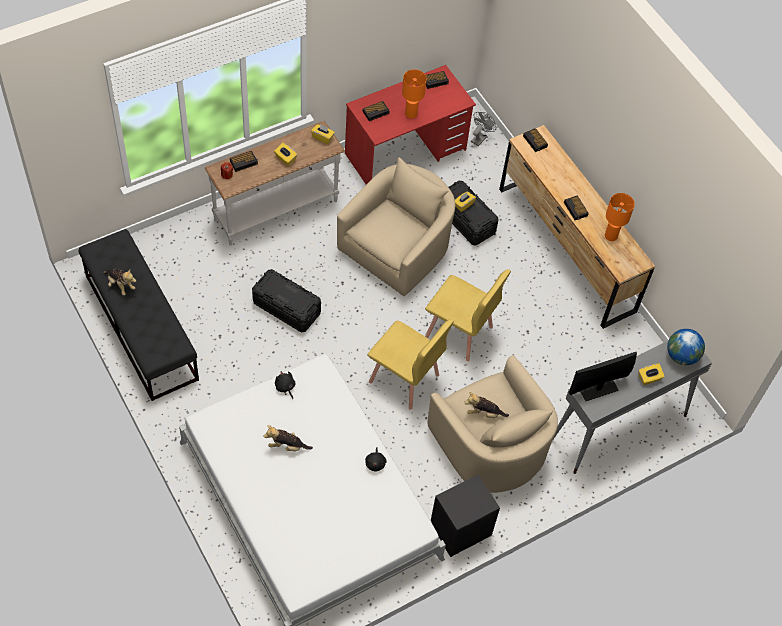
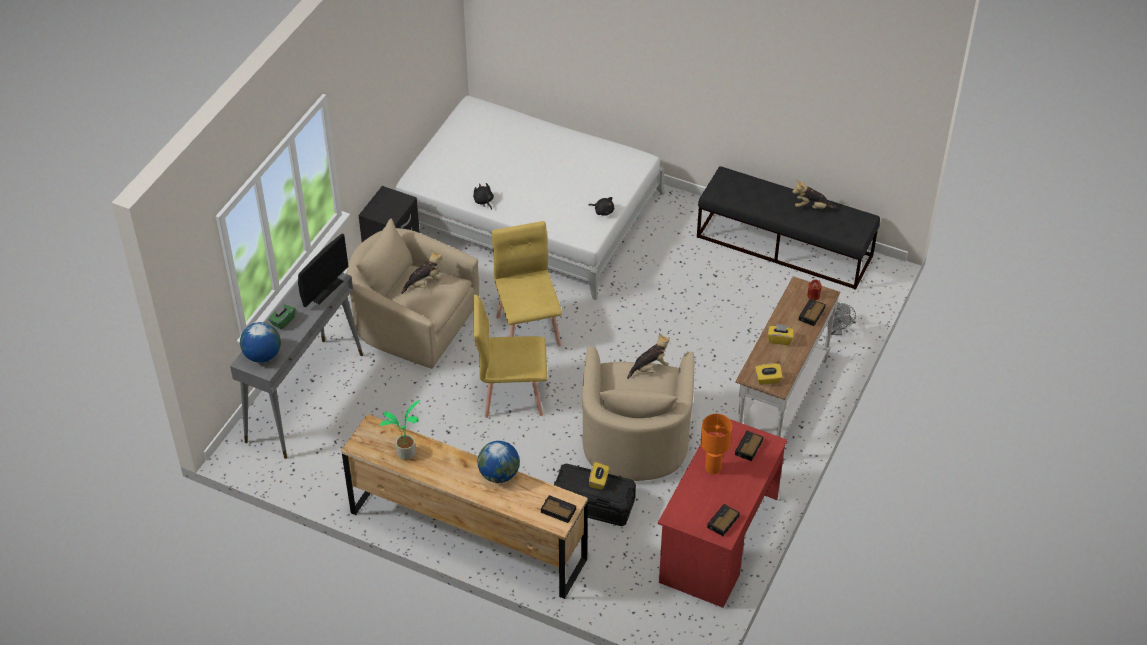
camera: 150 degrees right, 10 degrees down
black storage box [252,269,321,332] -> none
plush toy [263,425,313,451] -> plush toy moved to [627,333,670,379]
yellow chair [367,319,454,410] -> yellow chair turned 75 degrees clockwise [492,221,562,347]
grey fan [471,112,496,146] -> grey fan moved to [826,302,856,335]
alarm clock [564,195,589,220] -> none
orange table lamp [605,193,635,241] -> potted plant [380,400,420,460]
yellow tissue box [638,364,664,385] -> green tissue box [268,304,296,330]
none -> globe [478,441,520,483]

